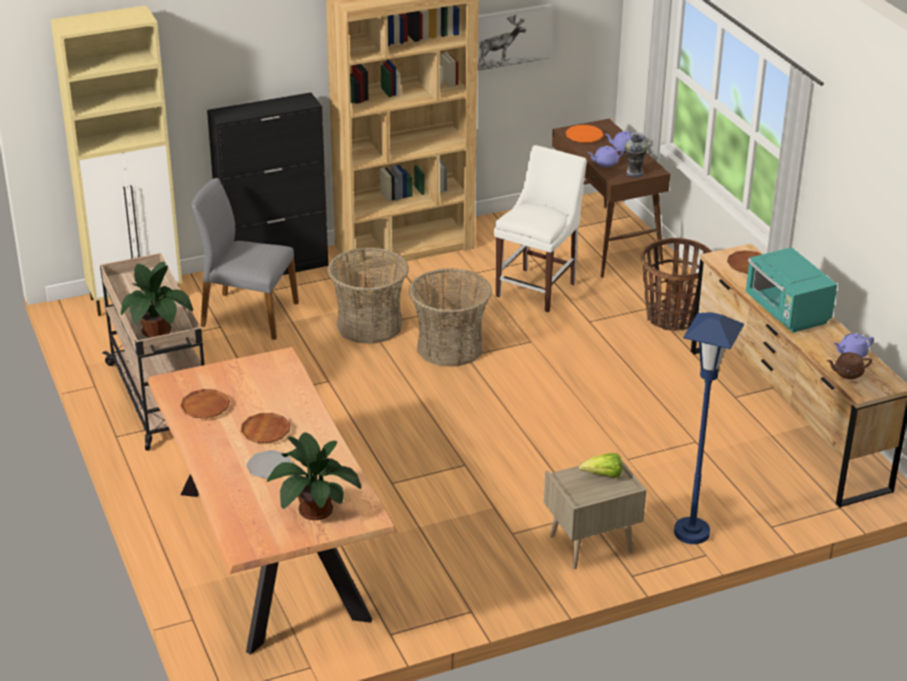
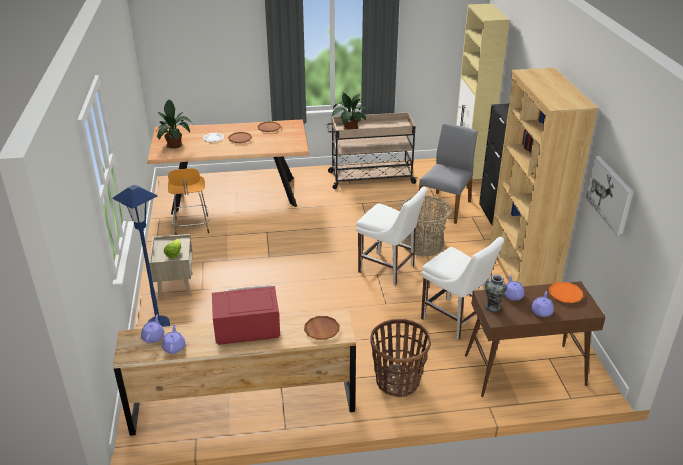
camera: 105 degrees right, 0 degrees up
basket [409,268,492,367] -> white chair [356,187,427,286]
turquoise microwave [745,247,837,333] -> red microwave [212,286,280,345]
brown teapot [827,352,872,379] -> purple teapot [141,314,165,343]
none -> orange stool [168,168,210,235]

